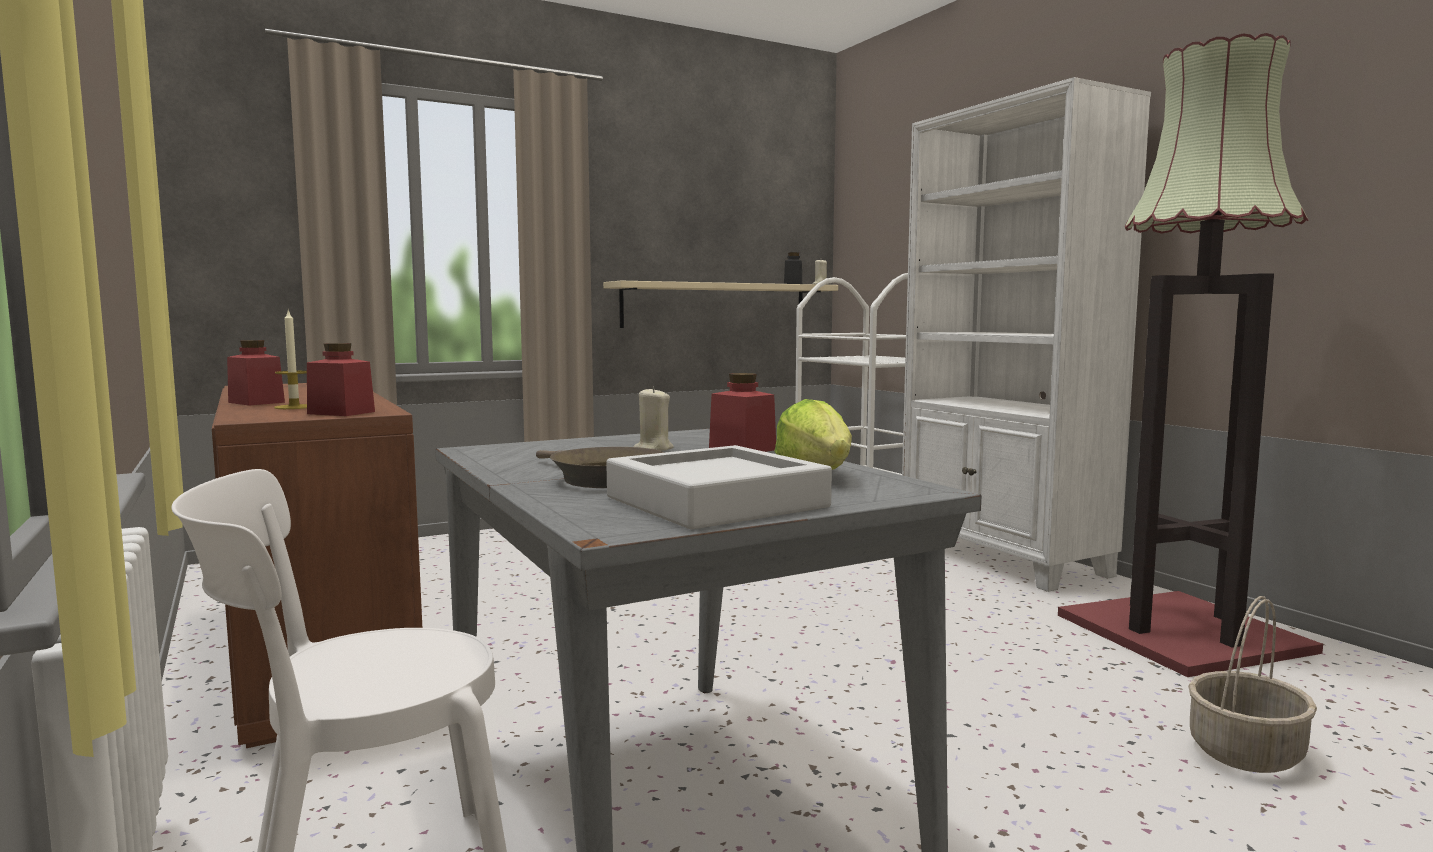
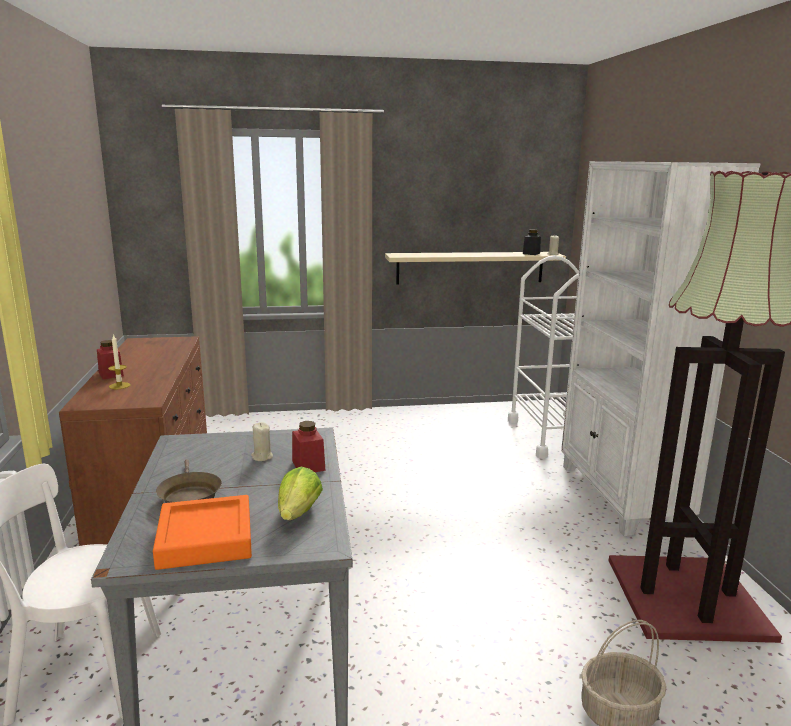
camera: 20 degrees right, 10 degrees up
red jar [307,343,375,416] -> none
grey tray [606,445,832,529] -> orange tray [153,495,252,570]

